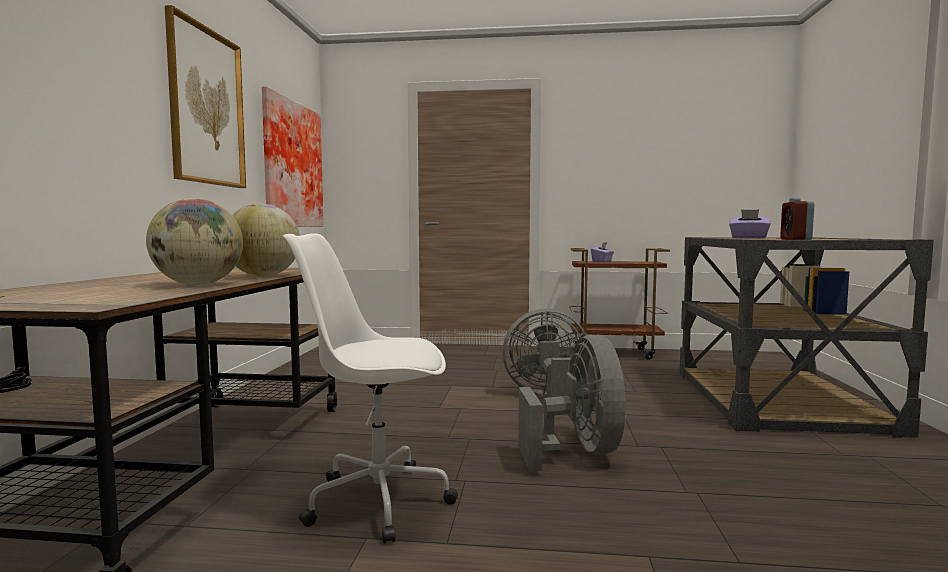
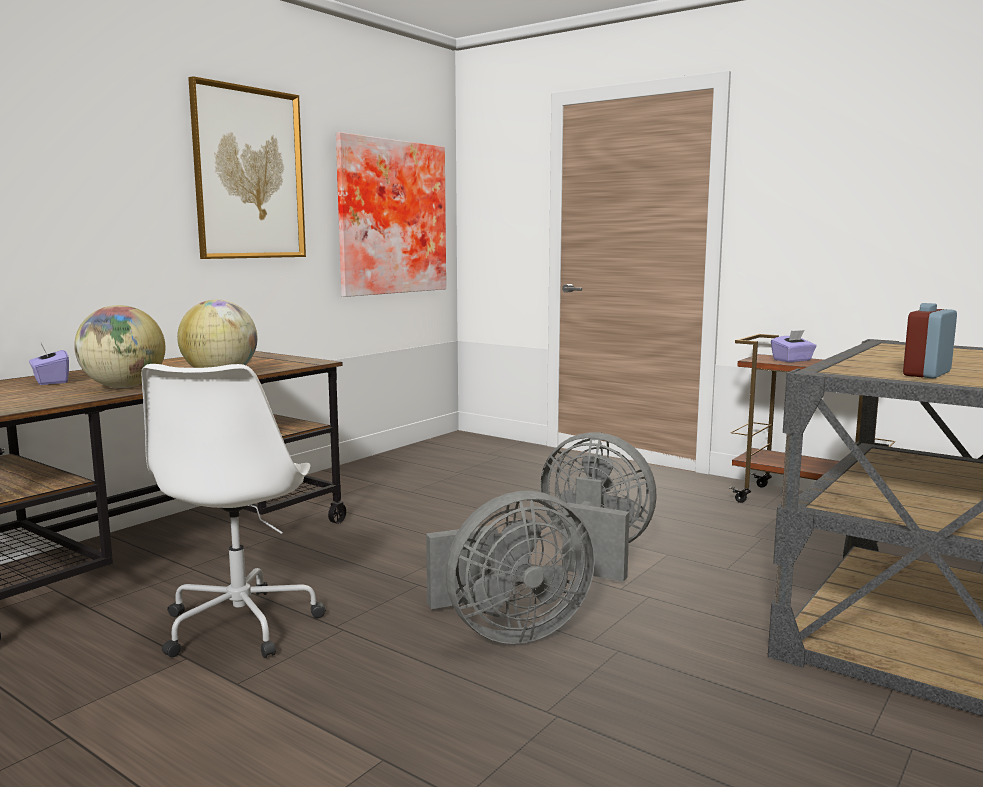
camera: 30 degrees right, 5 degrees up
white office chair [281,233,458,543] -> white office chair turned 120 degrees counterclockwise [142,364,326,658]
grey fan [518,335,627,471] -> grey fan turned 45 degrees clockwise [426,491,595,644]
purple tissue box [729,209,771,239] -> purple tissue box moved to [29,343,69,385]

